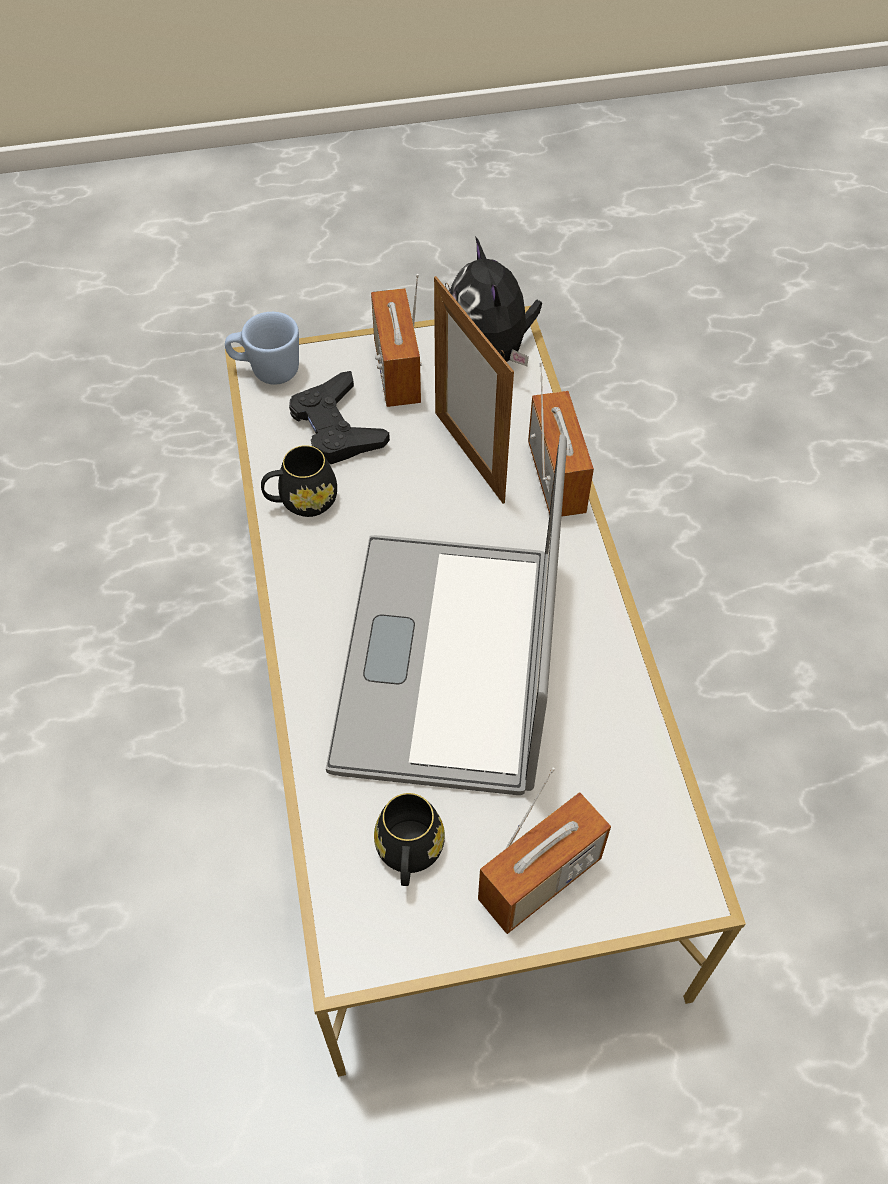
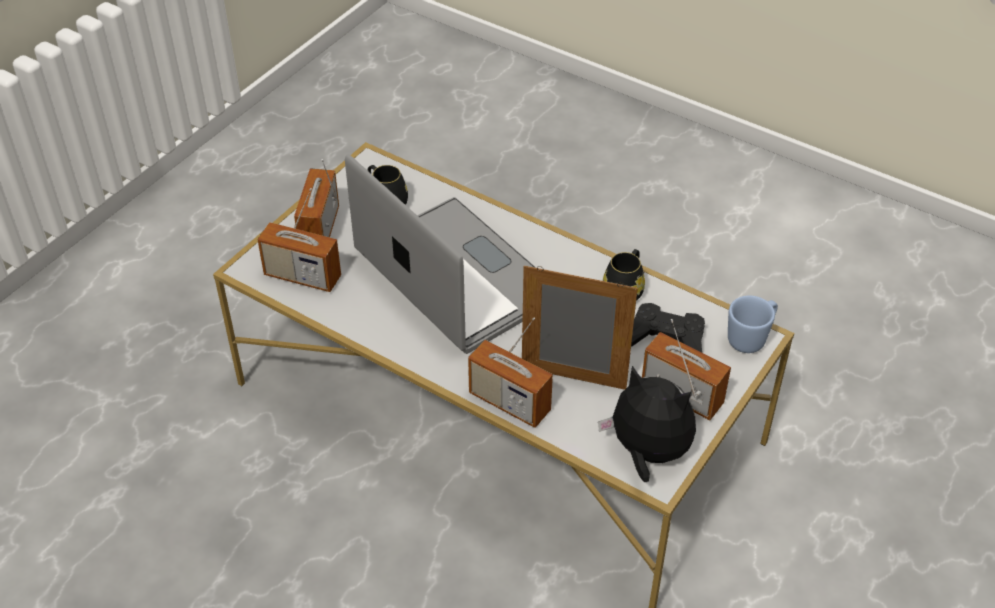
camera: 135 degrees right, 10 degrees down
none -> radio [257,188,341,292]

